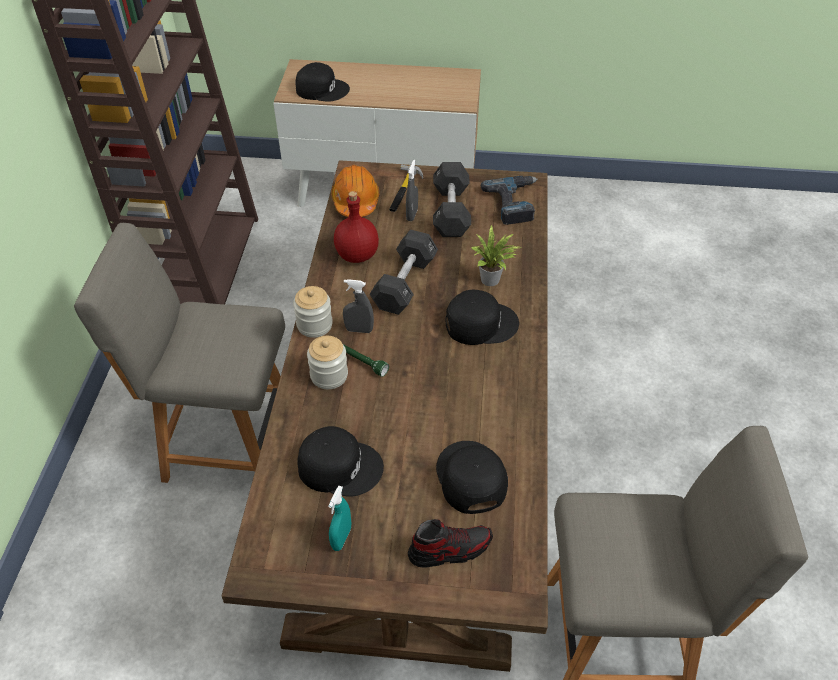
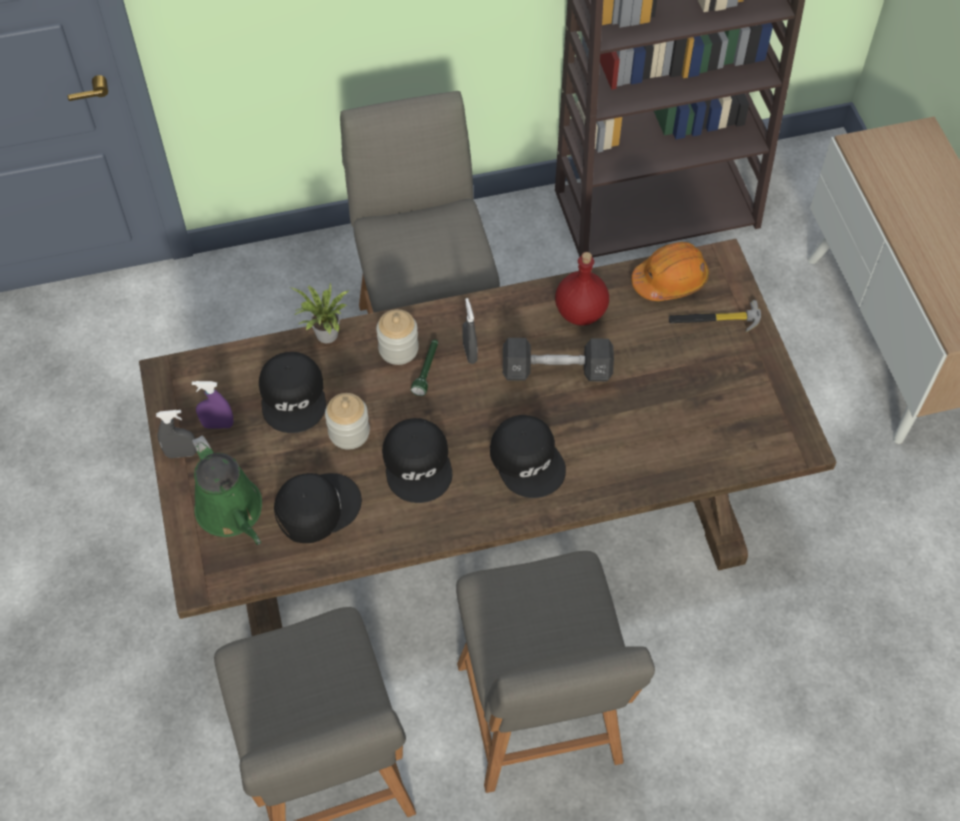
camera: 70 degrees right, 10 degrees up
jar [293,286,333,338] -> jar moved to [325,393,370,450]
black cap [295,62,350,101] -> black cap moved to [382,418,452,503]
turquoise spray bottle [328,486,351,551] -> purple spray bottle [192,381,233,428]
grey spray bottle [406,160,418,221] -> grey spray bottle moved to [156,410,197,458]
shoe [408,519,493,568] -> green watering can [192,435,262,545]
black dumbbell [433,162,471,237] -> none
potted plant [471,225,520,286] -> potted plant moved to [291,283,349,343]
power drill [481,176,538,225] -> none
none -> grey chair [456,551,655,793]

